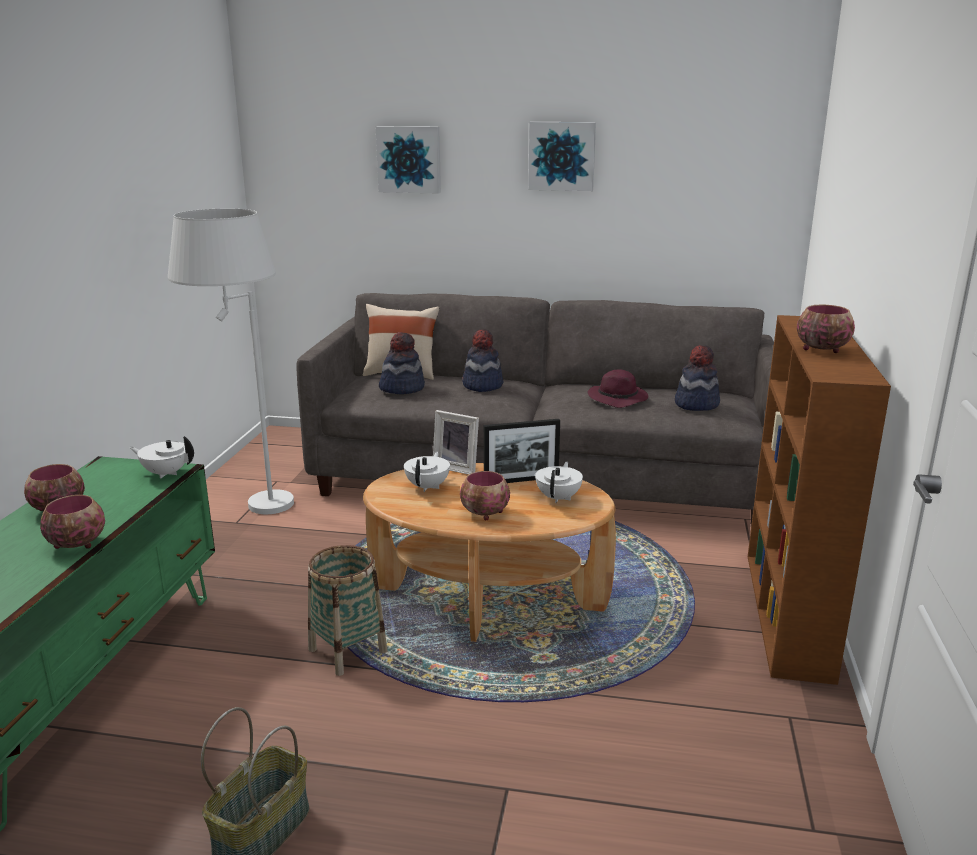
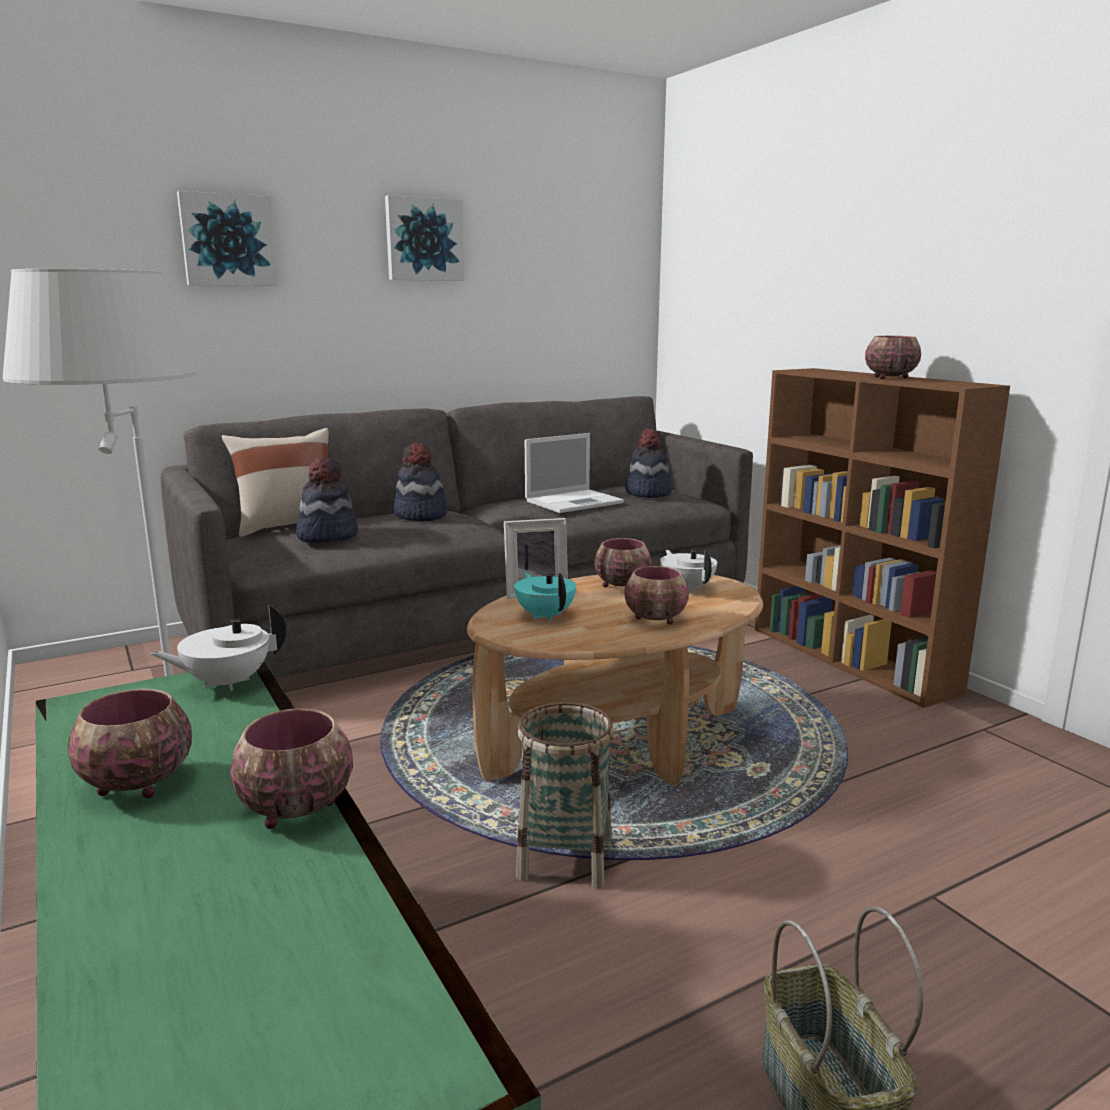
camera: 40 degrees left, 5 degrees down
white teapot [404,452,450,492] -> turquoise teapot [514,573,576,621]
picture frame [484,419,560,483] -> bowl [595,538,652,587]
purple hat [587,369,648,408] -> laptop [525,433,624,513]

